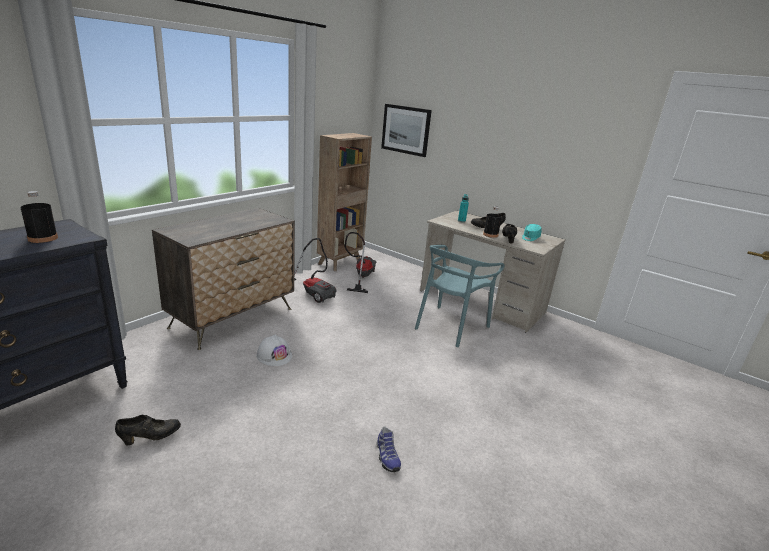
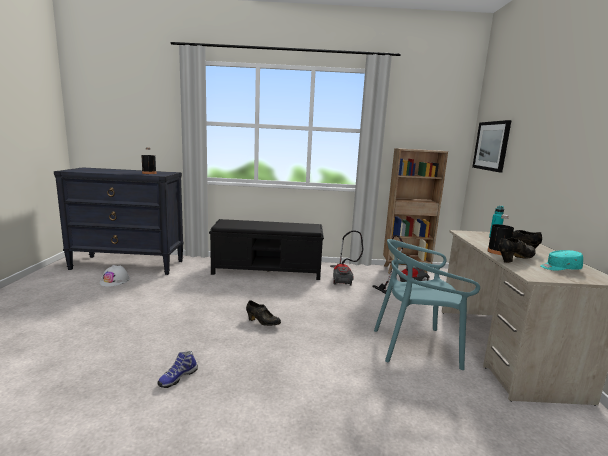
camera: 55 degrees right, 10 degrees down
black shoe [115,415,181,446] -> black shoe moved to [246,300,281,326]
dresser [152,208,295,350] -> black bench [209,219,324,280]
white hard hat [257,335,292,366] -> white hard hat moved to [100,265,130,287]

